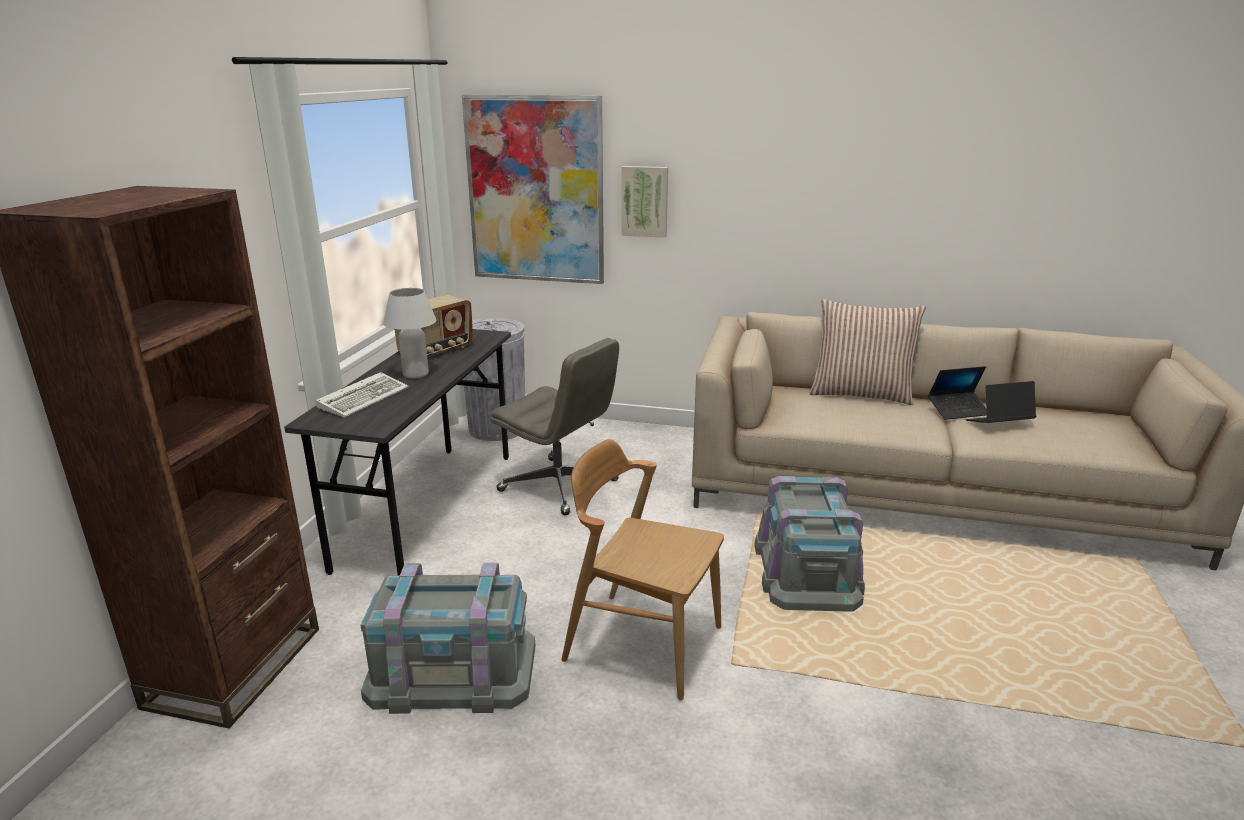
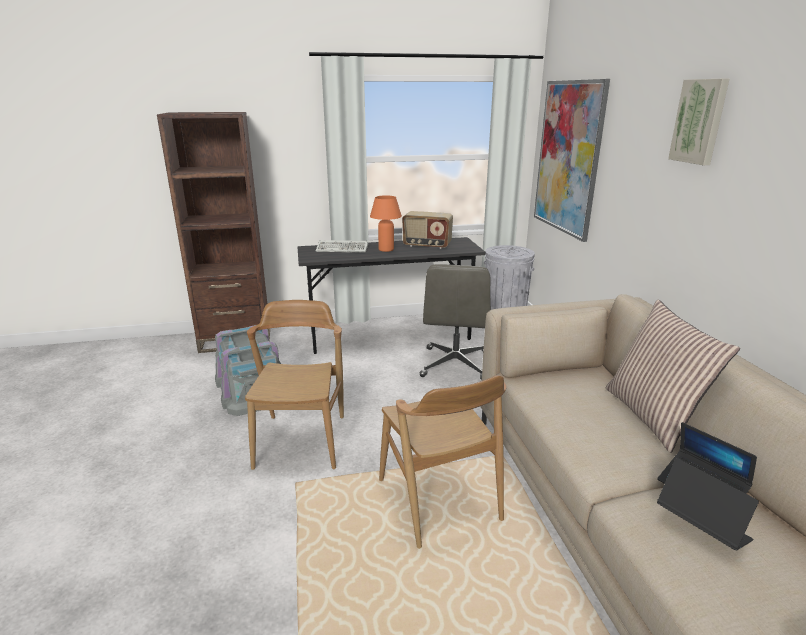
camera: 65 degrees right, 0 degrees up
white table lamp [383,288,436,379] -> orange table lamp [370,195,402,252]
picture [621,166,668,238] -> picture moved to [668,79,729,165]
grey storage box [754,476,865,611] -> brown chair [379,375,507,549]

